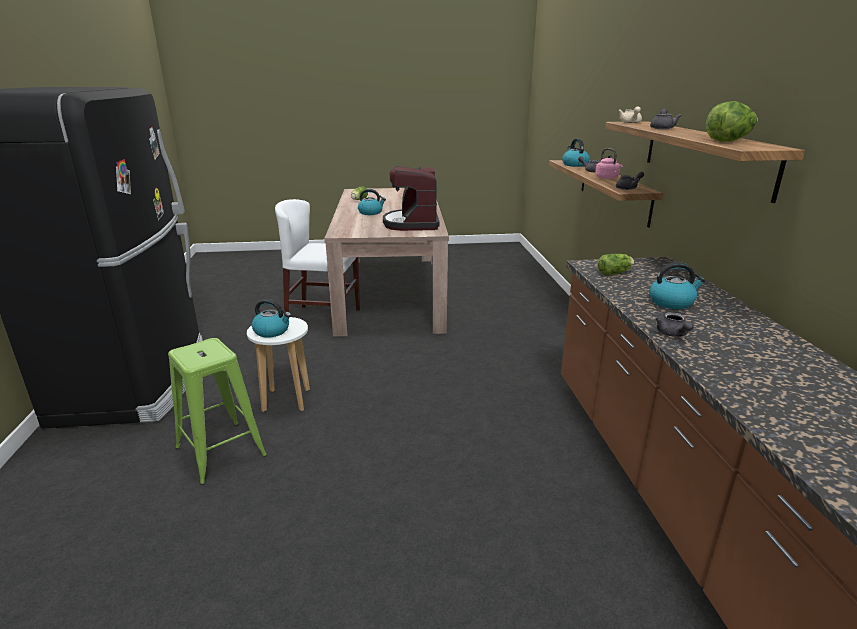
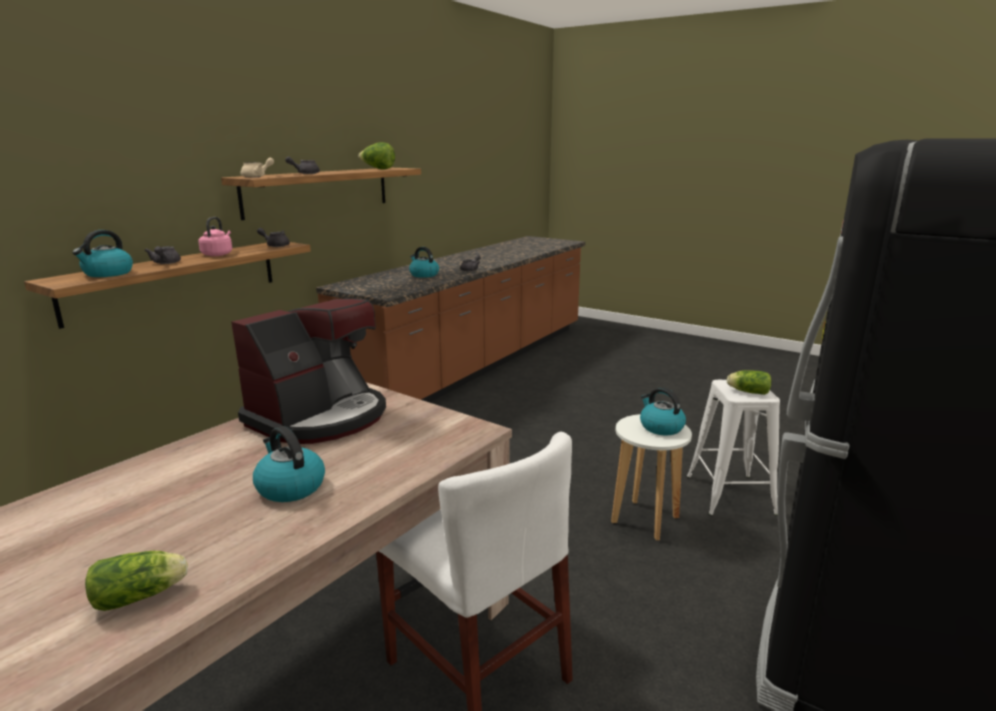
camera: 140 degrees left, 5 degrees down
green stool [168,338,267,485] -> white stool [687,380,780,516]
lettuce [598,254,635,275] -> lettuce moved to [727,370,771,395]

